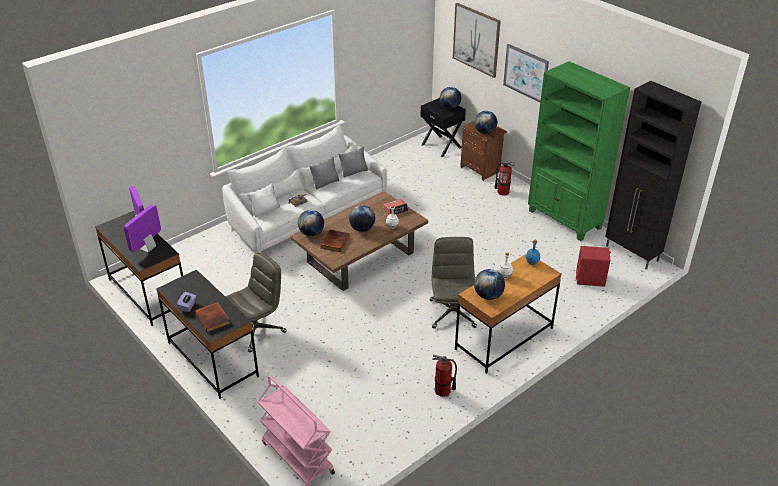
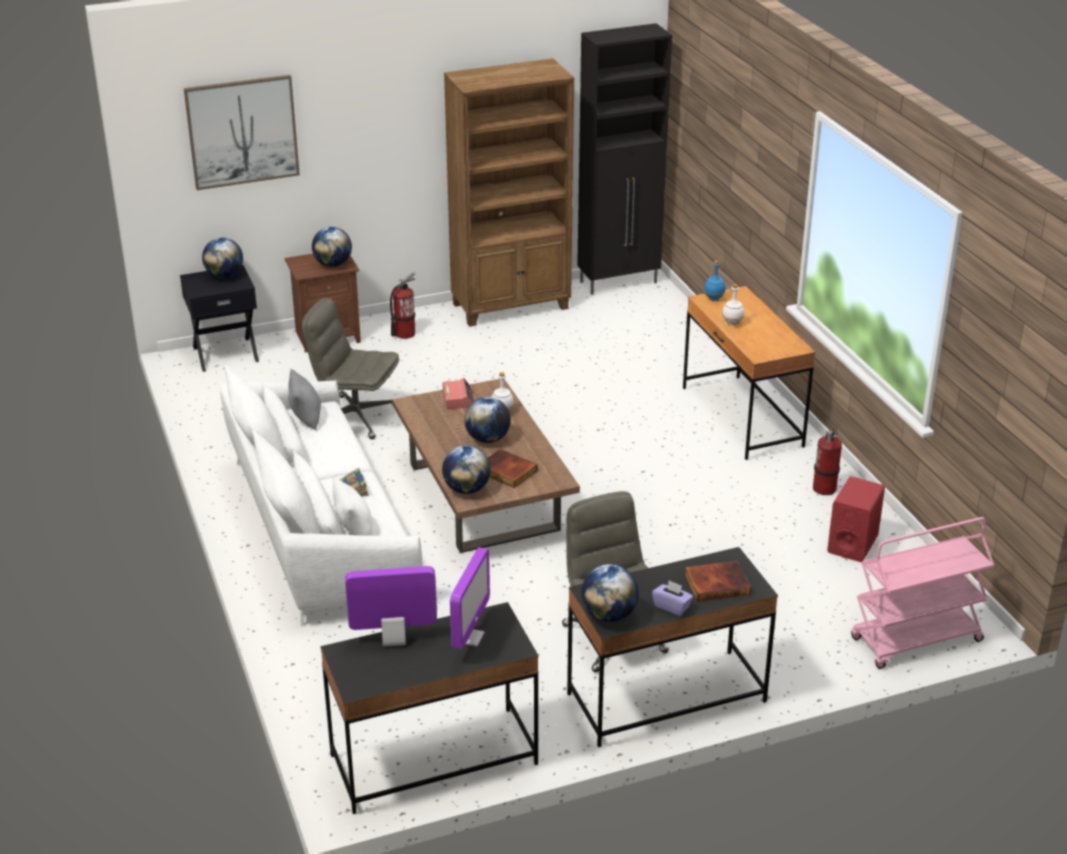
camera: 70 degrees left, 5 degrees down
monitor [124,204,161,252] -> monitor turned 120 degrees counterclockwise [450,547,490,649]
grey pillow [310,157,339,190] -> none
grey office chair [430,237,477,328] -> grey office chair moved to [302,298,399,439]
globe [474,269,505,300] -> globe moved to [581,564,639,622]
picture [503,44,549,102] -> none
green bookcase [528,61,630,241] -> brown bookcase [444,58,574,327]
red speaker [576,246,611,287] -> red speaker moved to [827,476,885,562]

